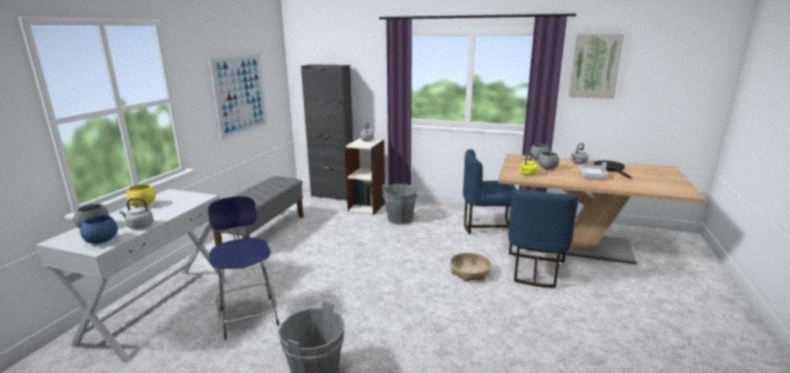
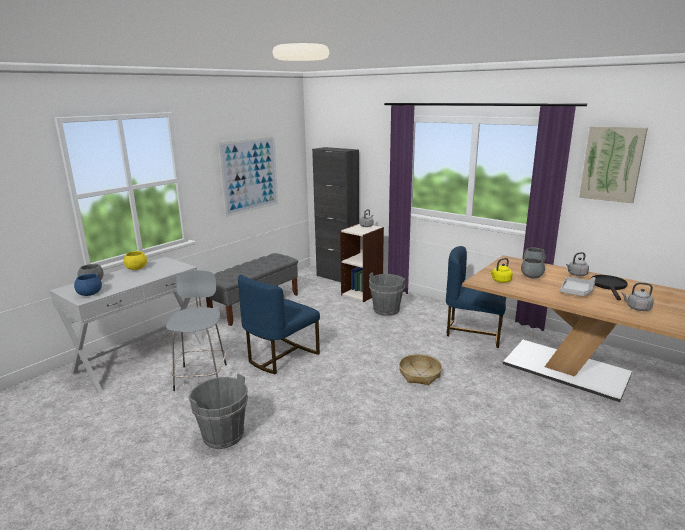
camera: 20 degrees right, 0 degrees up
grey kettle [119,198,153,229] -> grey kettle moved to [621,283,654,311]
blue stool [208,196,279,340] -> grey stool [166,270,227,391]
blue chair [508,189,579,288] -> blue chair moved to [238,275,320,374]

